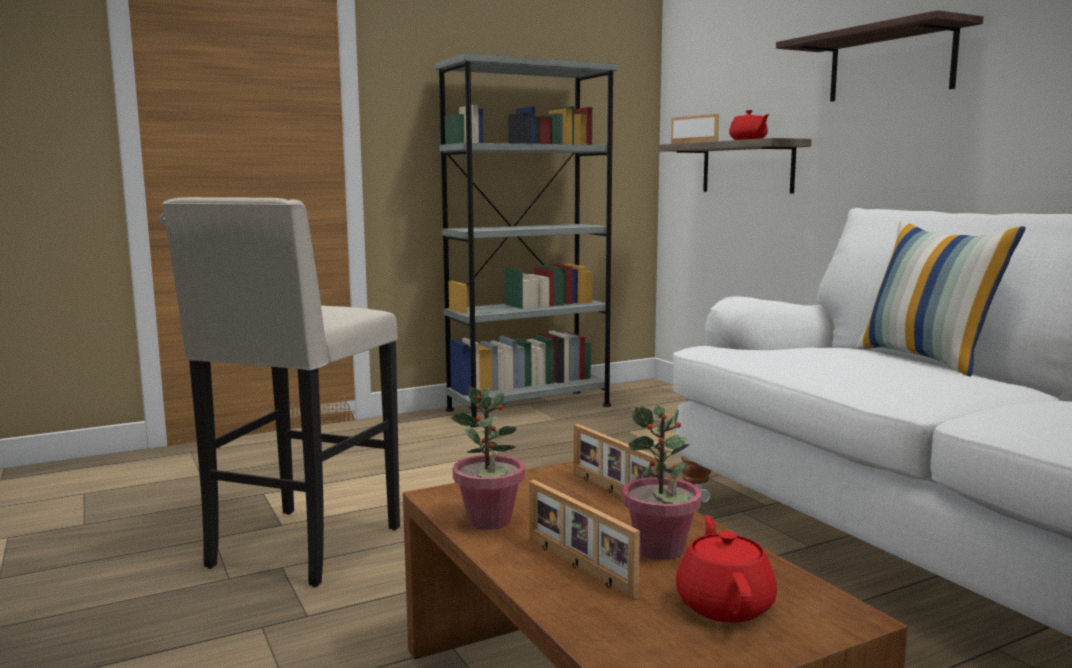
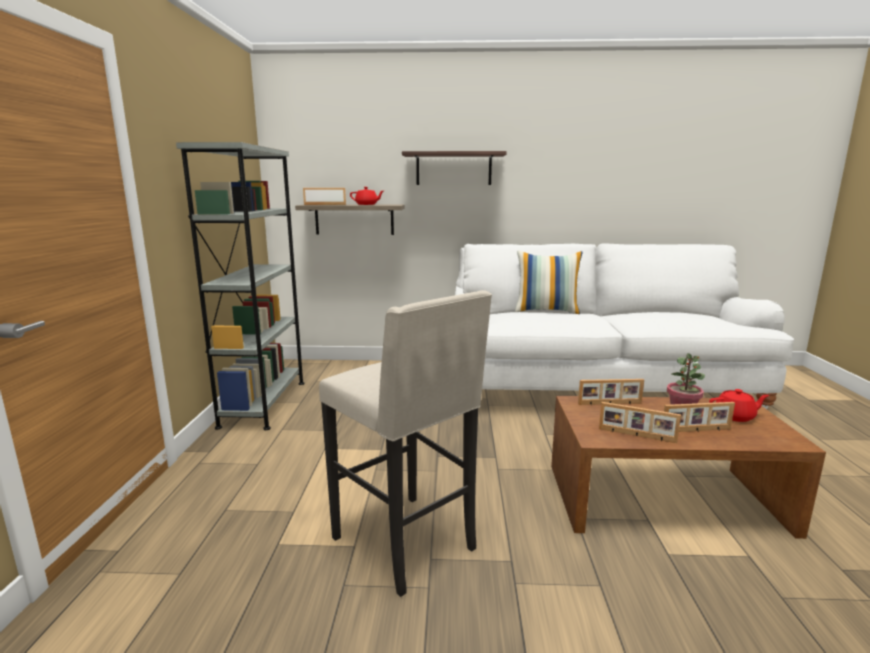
camera: 60 degrees left, 5 degrees up
potted plant [451,387,525,530] -> picture frame [599,402,681,443]
red teapot [676,515,777,623] -> red teapot turned 150 degrees clockwise [709,389,769,422]

